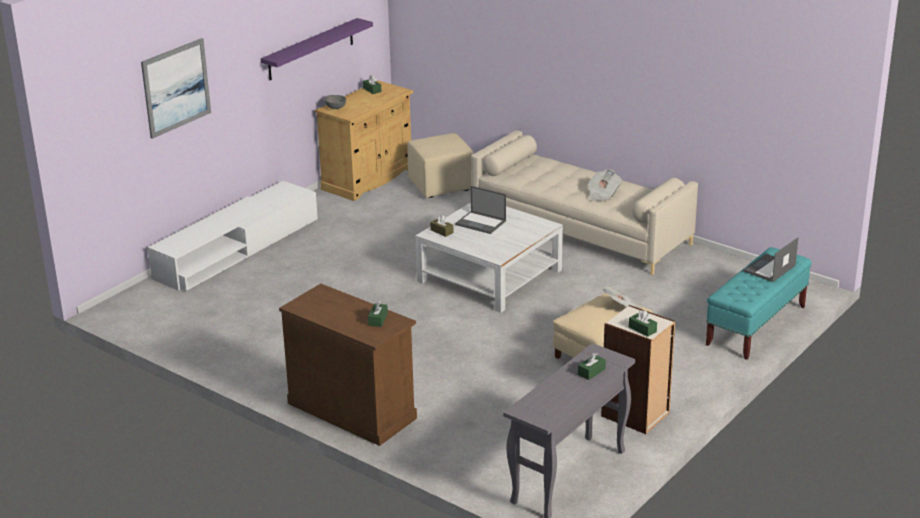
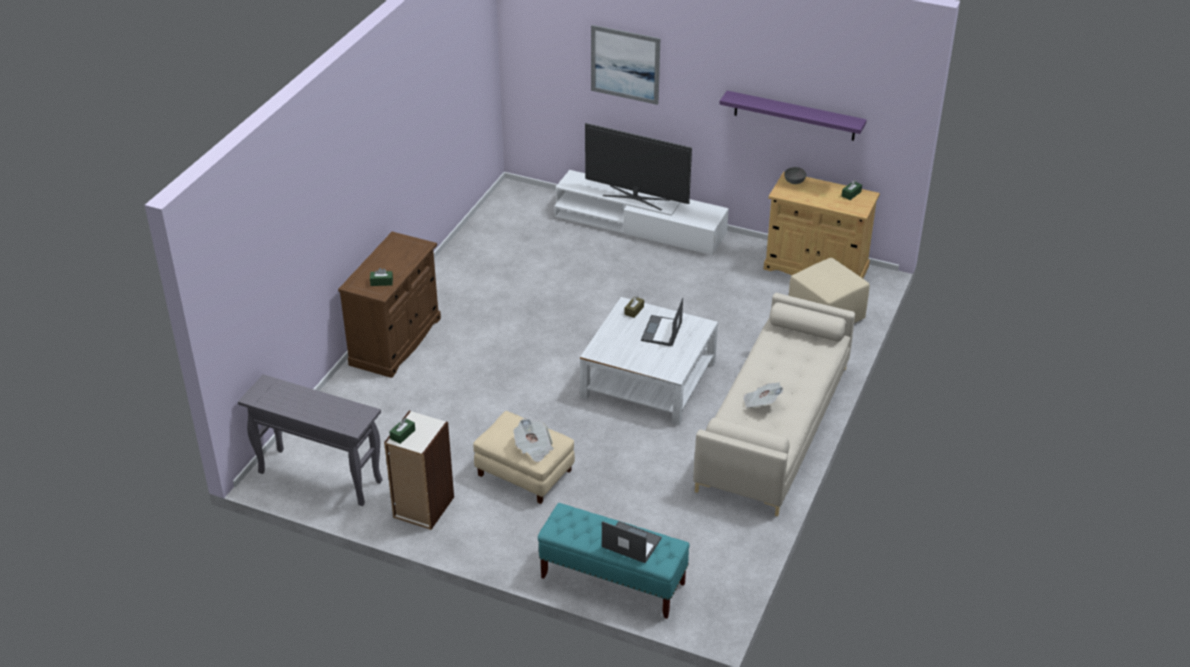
camera: 75 degrees right, 10 degrees up
green tissue box [578,352,606,380] -> none
none -> television [585,123,692,211]

